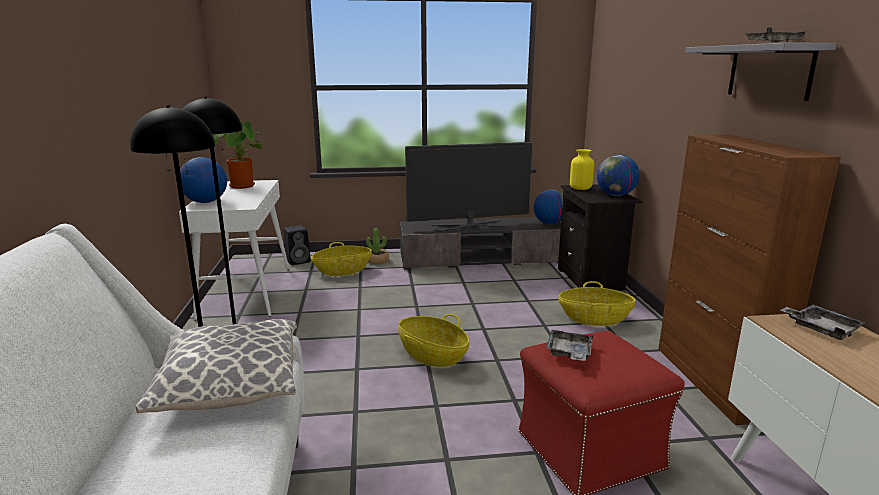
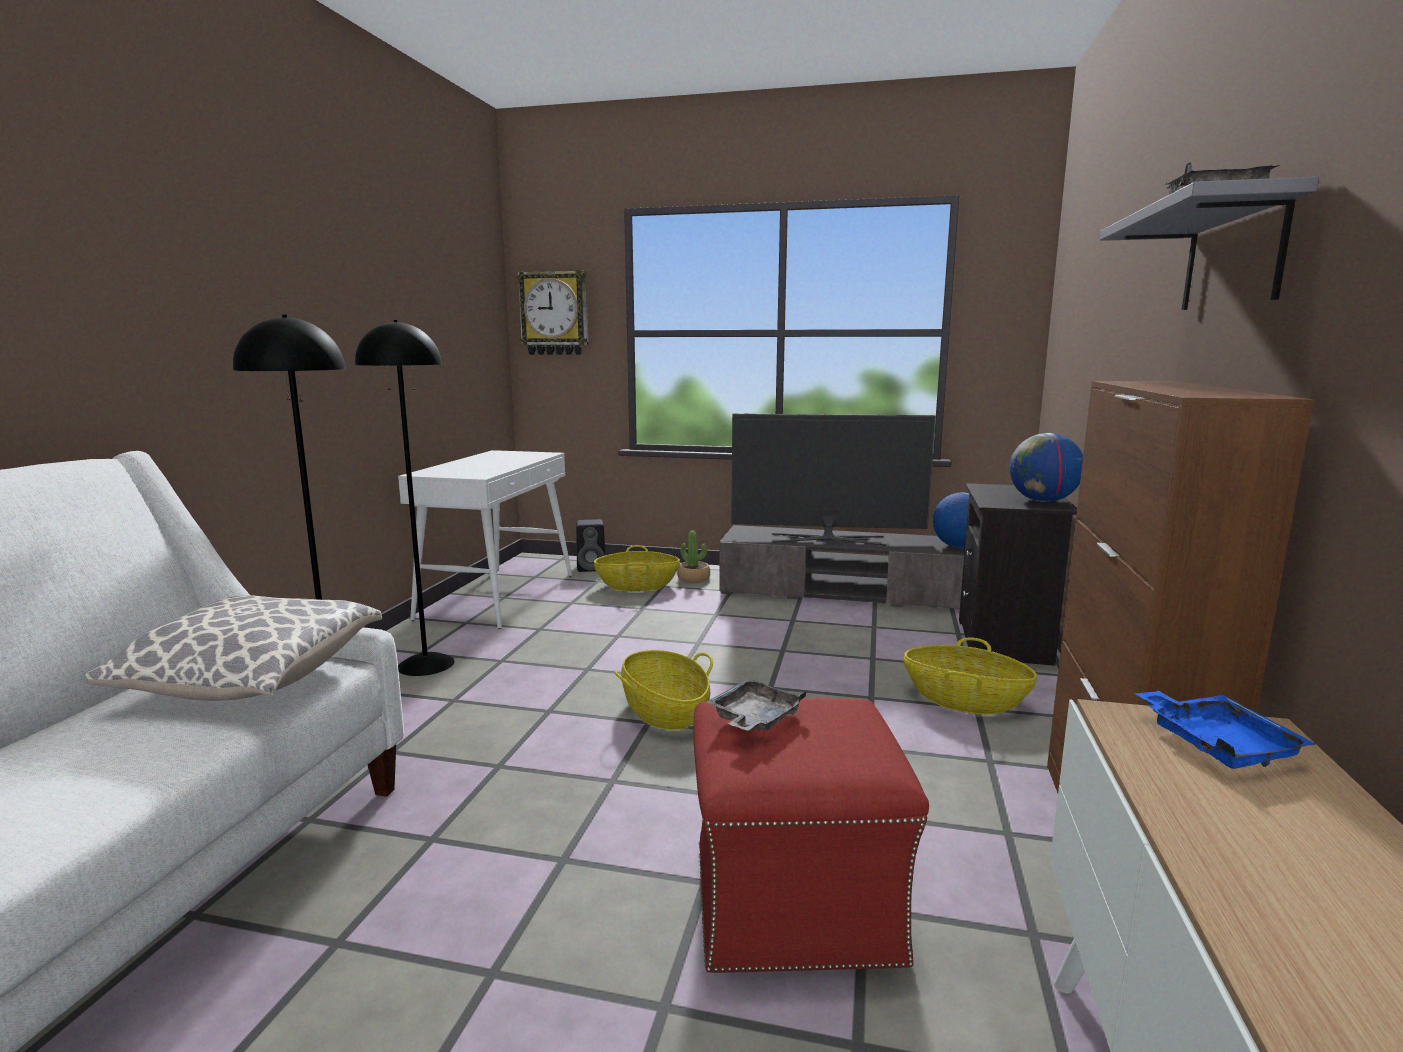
camera: 20 degrees right, 5 degrees down
globe [180,157,227,203] -> none
potted plant [212,121,263,189] -> none
yellow vase [570,149,594,190] -> none
grey tray [780,305,865,340] -> blue tray [1134,690,1315,769]
none -> wall clock [516,270,589,355]

